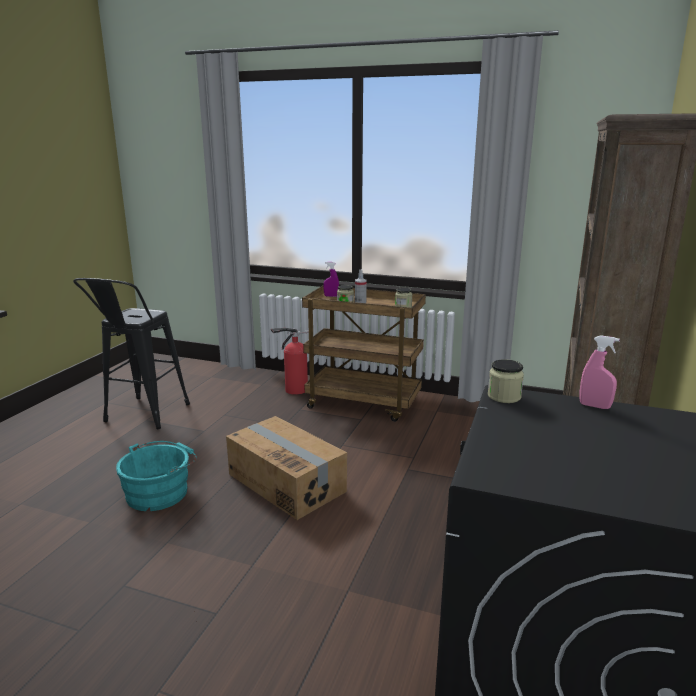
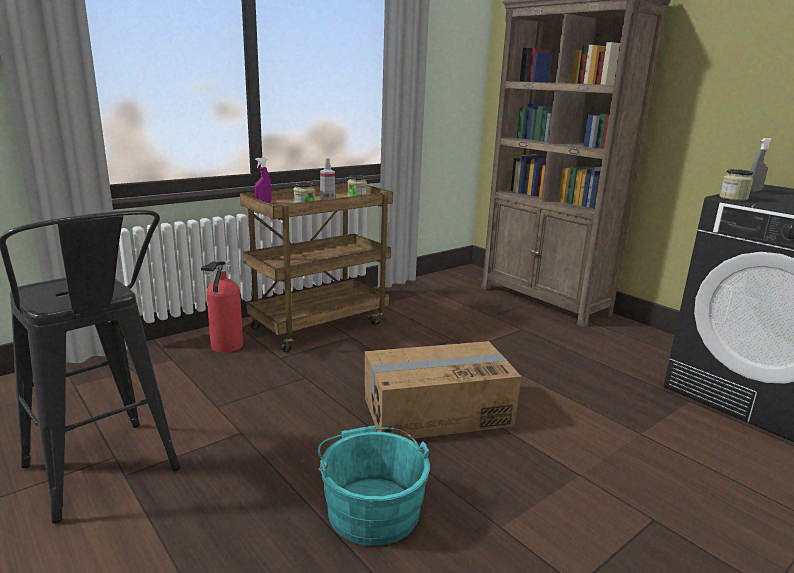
camera: 60 degrees left, 0 degrees up
pink spray bottle [580,335,620,409] -> grey spray bottle [750,138,773,192]

